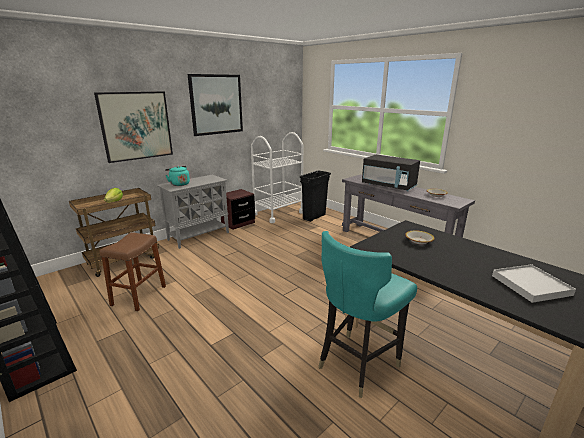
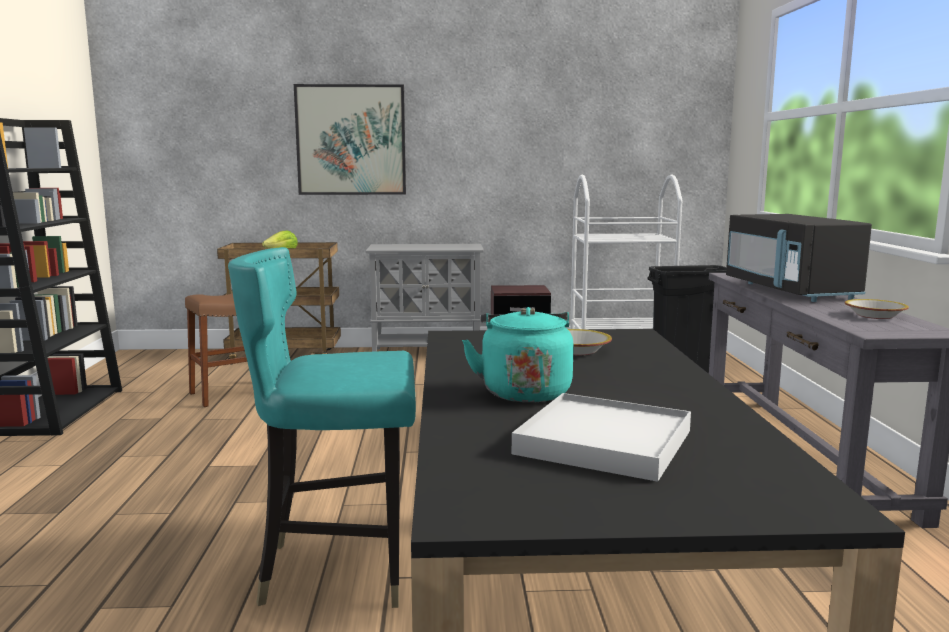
camera: 40 degrees right, 10 degrees down
turquoise kettle [165,166,190,186] -> turquoise kettle moved to [462,307,574,403]
picture [188,74,243,136] -> none

